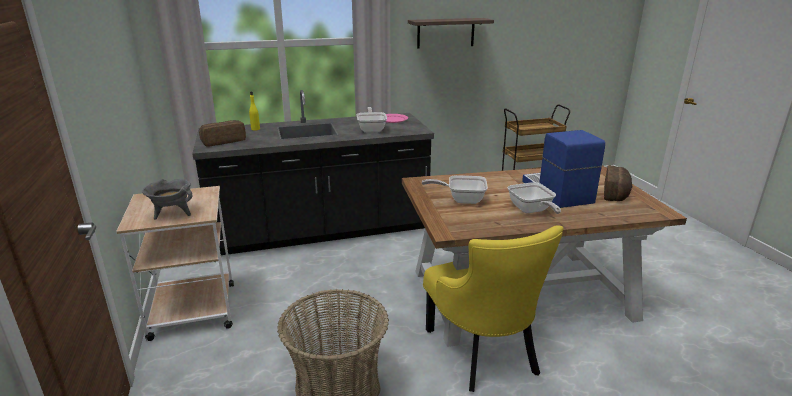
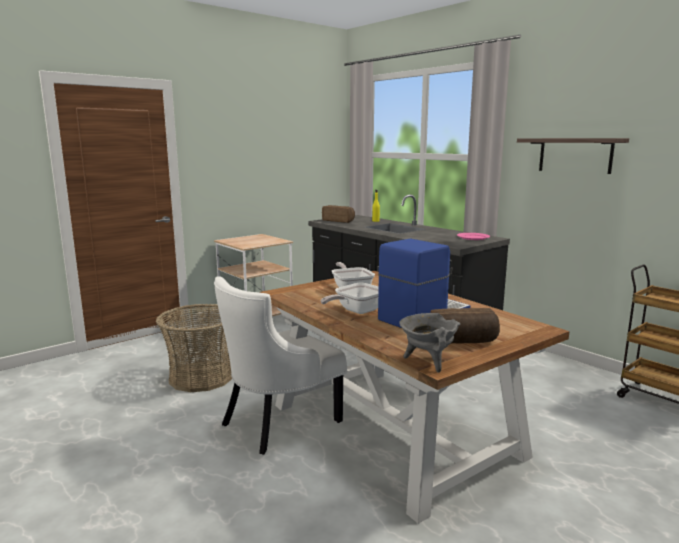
camera: 65 degrees right, 10 degrees down
grey cooking pot [142,179,193,220] -> grey cooking pot moved to [399,313,461,373]
frying pan [356,107,387,133] -> none
yellow chair [423,225,563,392] -> white chair [214,276,347,455]

